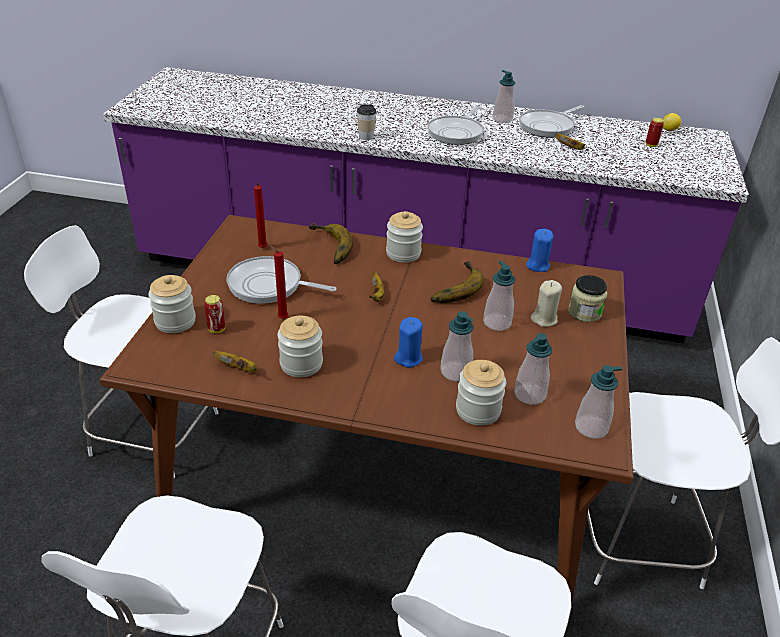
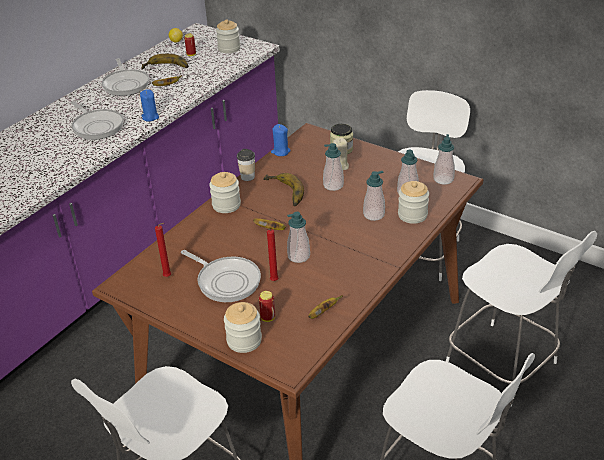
camera: 65 degrees left, 0 degrees up
frying pan [226,256,337,304] -> frying pan turned 90 degrees counterclockwise [181,250,261,302]
jar [277,315,323,377] -> jar moved to [216,19,240,53]
banana [309,223,353,264] -> banana moved to [141,54,188,69]
cup [357,104,376,140] -> cup moved to [237,149,255,181]
blue candle [394,317,423,368] -> blue candle moved to [140,89,159,121]
soap dispenser [493,70,515,123] -> soap dispenser moved to [287,212,310,263]

